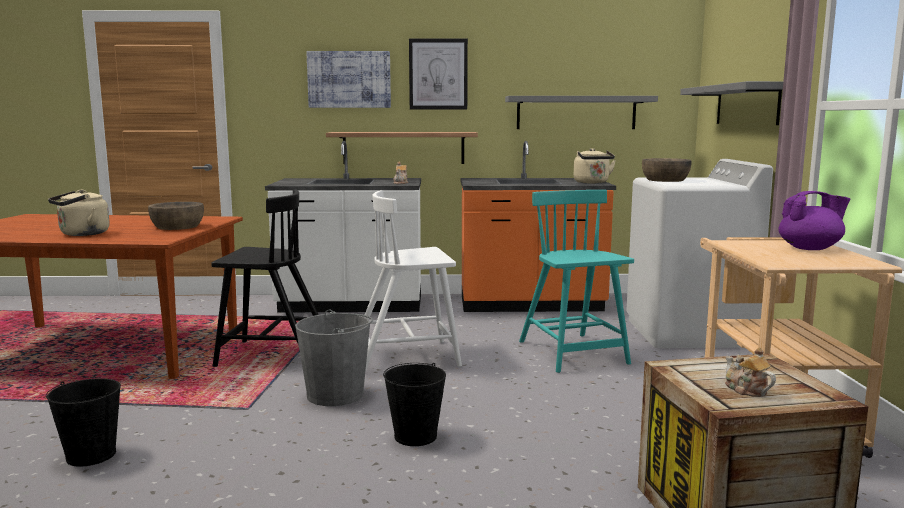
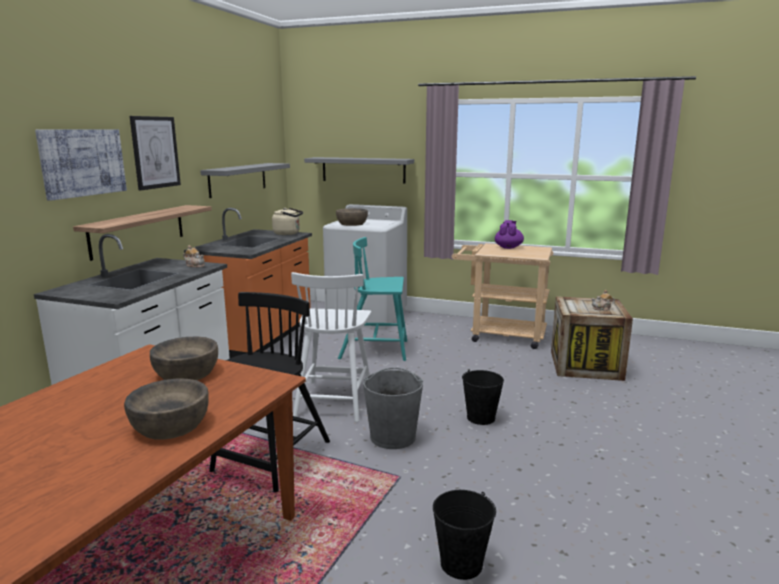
camera: 70 degrees left, 5 degrees up
beige kettle [48,190,110,236] -> brown bowl [124,379,209,440]

